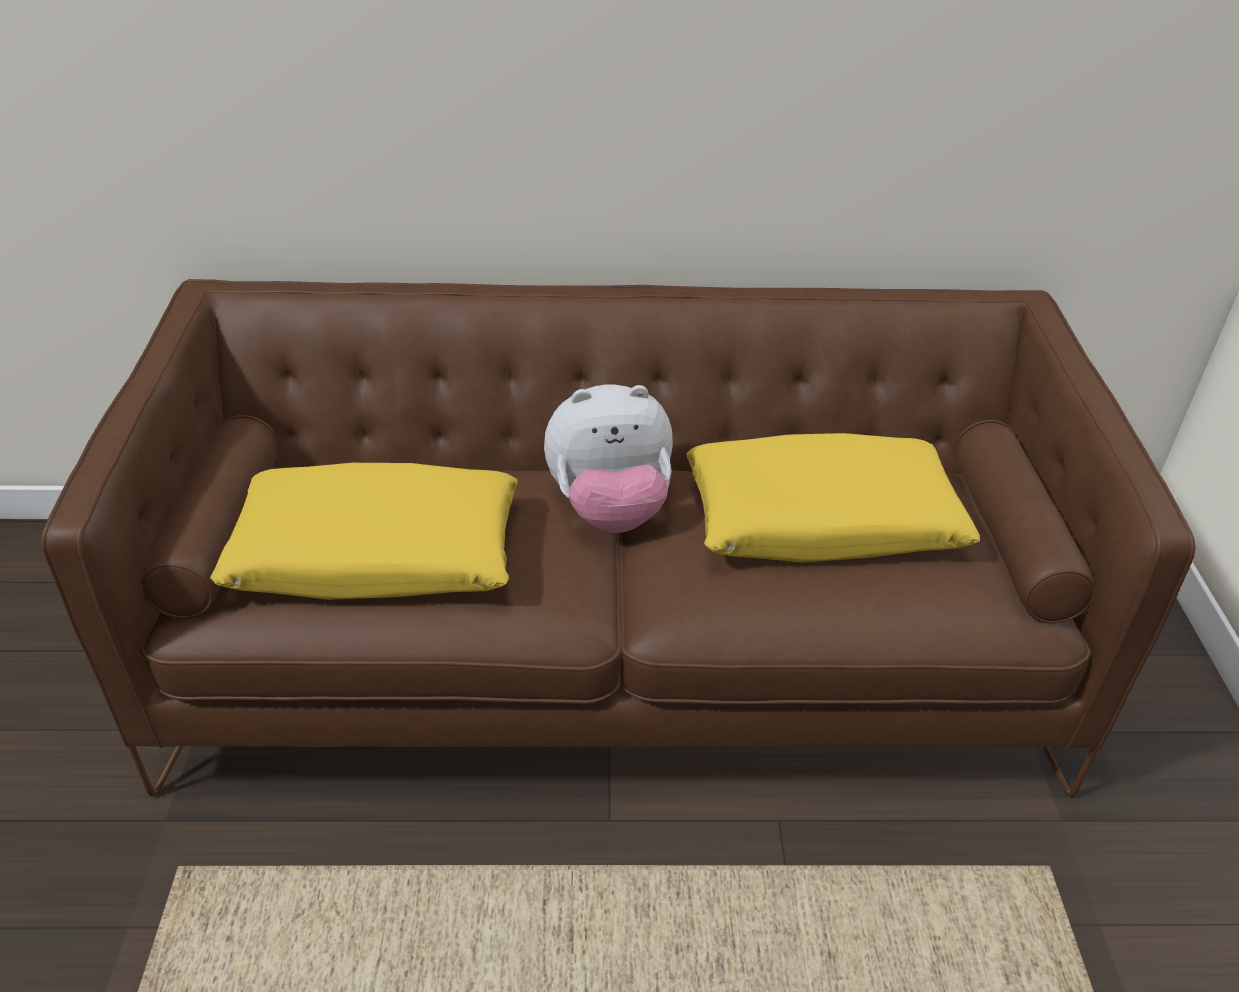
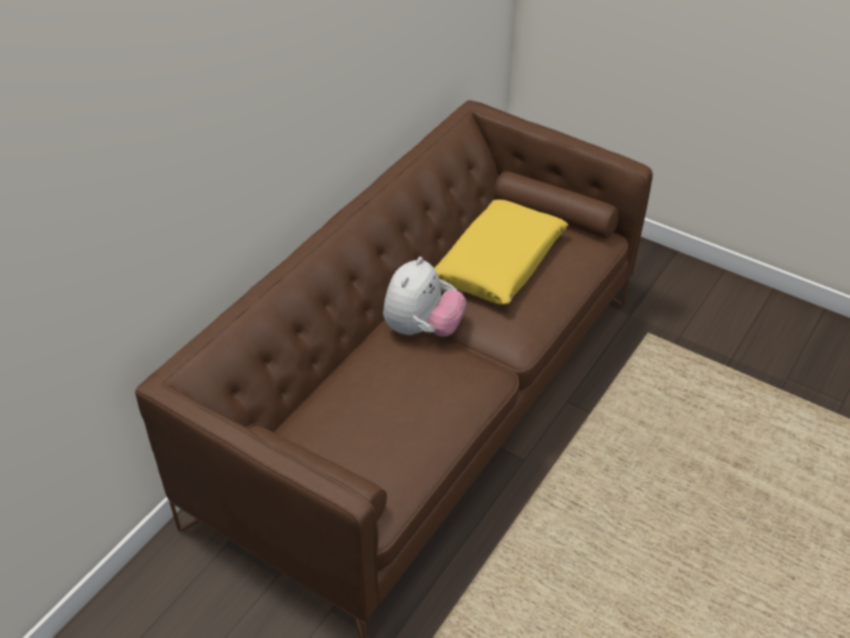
camera: 55 degrees left, 5 degrees up
yellow pillow [210,463,518,600] -> none

